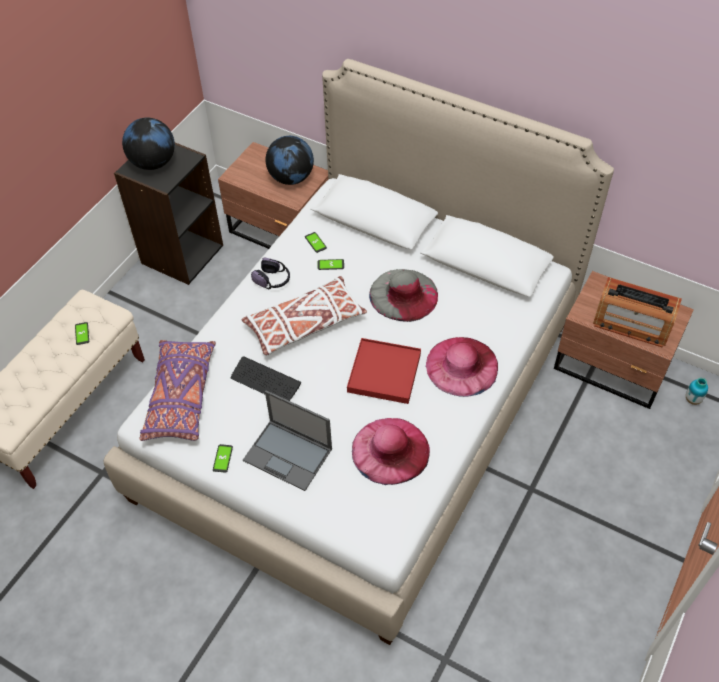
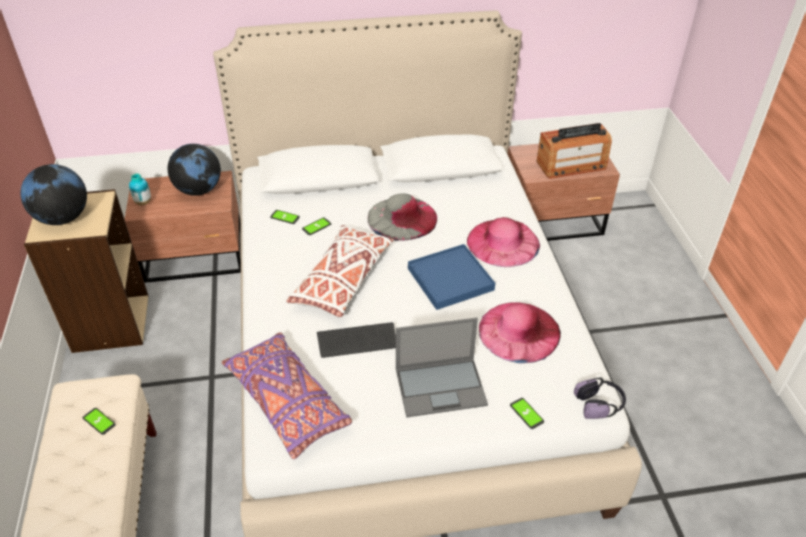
camera: 40 degrees left, 10 degrees down
black bookcase [114,143,223,285] -> beige bookcase [24,189,149,353]
phone [213,444,233,473] -> phone moved to [510,398,544,429]
headphones [251,257,290,289] -> headphones moved to [574,377,626,419]
red tray [347,338,421,404] -> blue tray [408,244,495,310]
vase [686,378,708,405] -> vase moved to [129,173,151,205]

